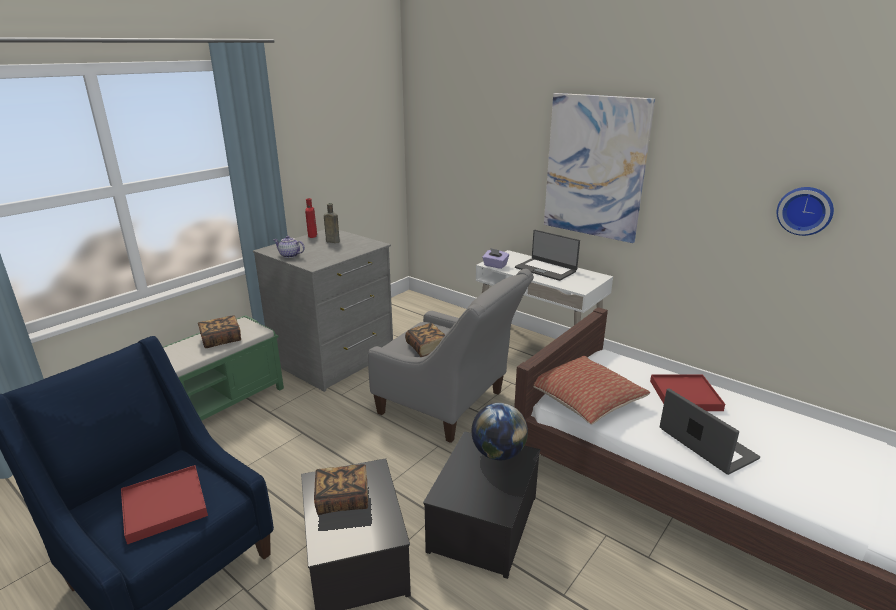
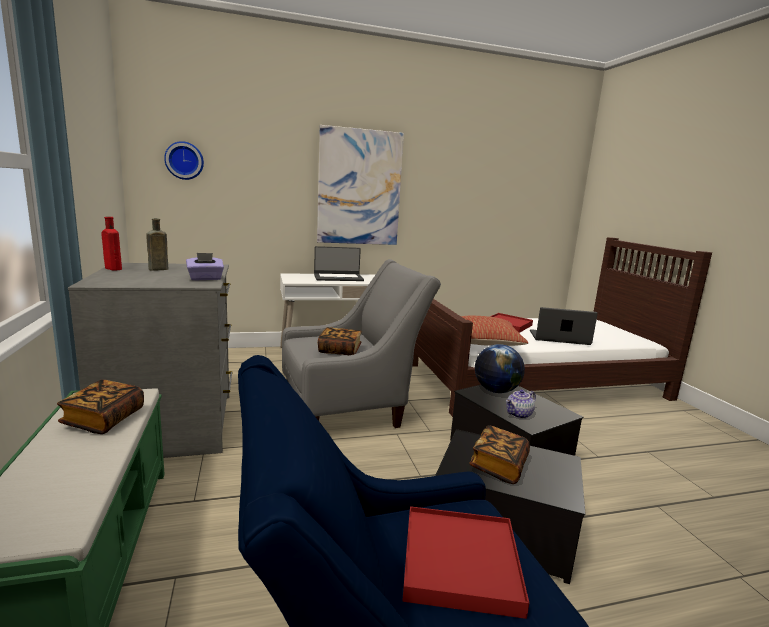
camera: 55 degrees left, 10 degrees down
teapot [273,236,305,258] -> teapot moved to [506,390,536,419]
purple tissue box [482,248,509,269] -> purple tissue box moved to [186,253,224,280]
wall clock [777,187,834,236] -> wall clock moved to [164,141,204,180]

